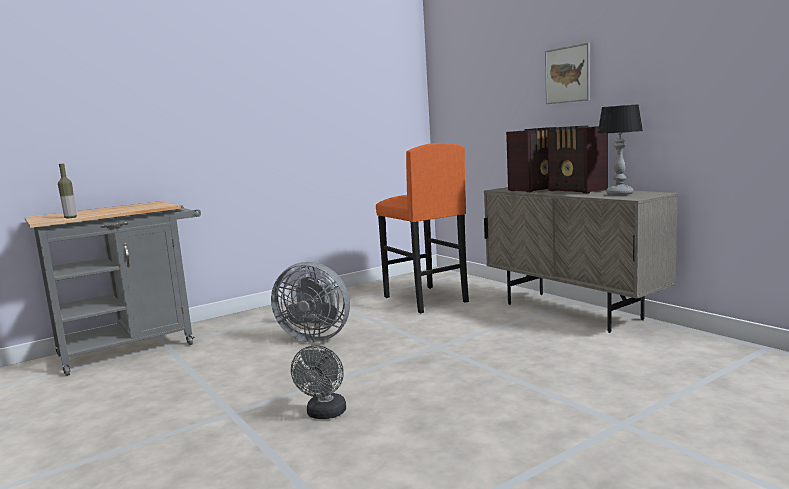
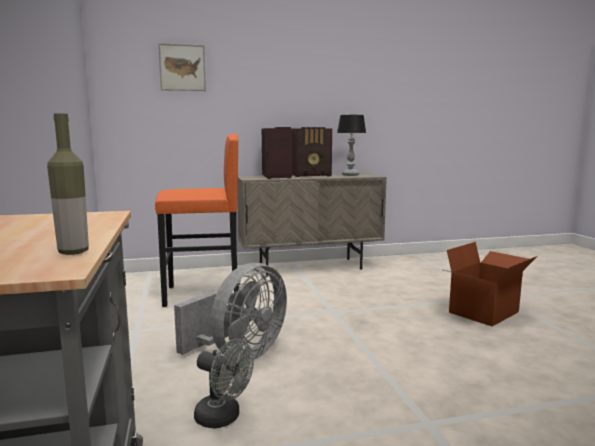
camera: 70 degrees left, 0 degrees up
grey fan [291,345,346,419] -> grey fan moved to [194,339,254,429]
picture [545,43,590,104] -> picture moved to [158,43,206,91]
none -> cardboard box [444,242,537,326]

